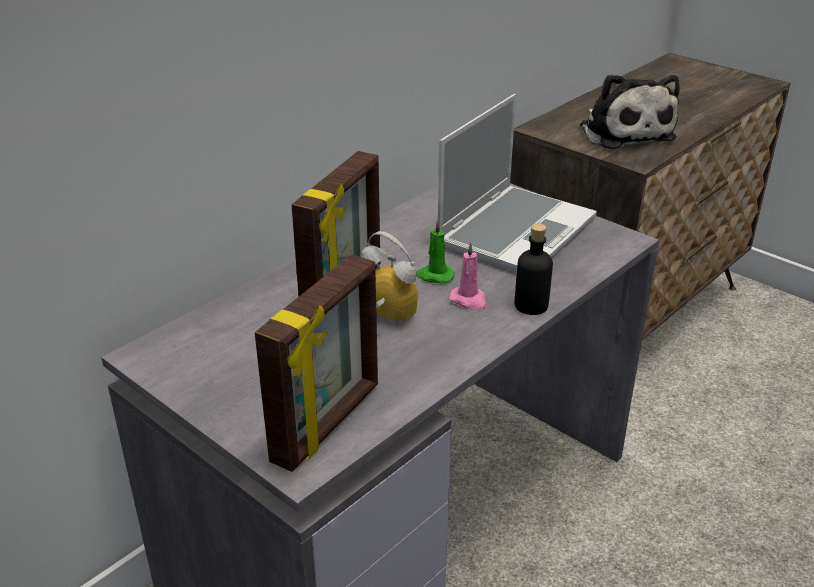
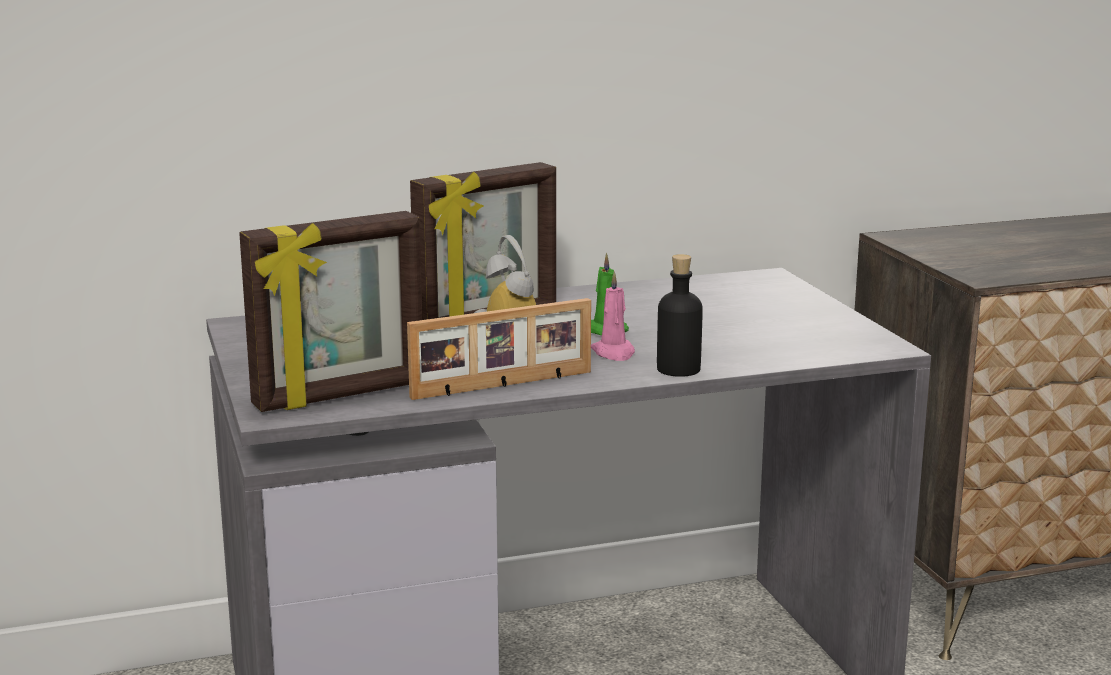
camera: 30 degrees right, 15 degrees down
laptop [438,94,597,272] -> none
plush toy [580,74,680,149] -> none
none -> picture frame [407,298,591,400]

